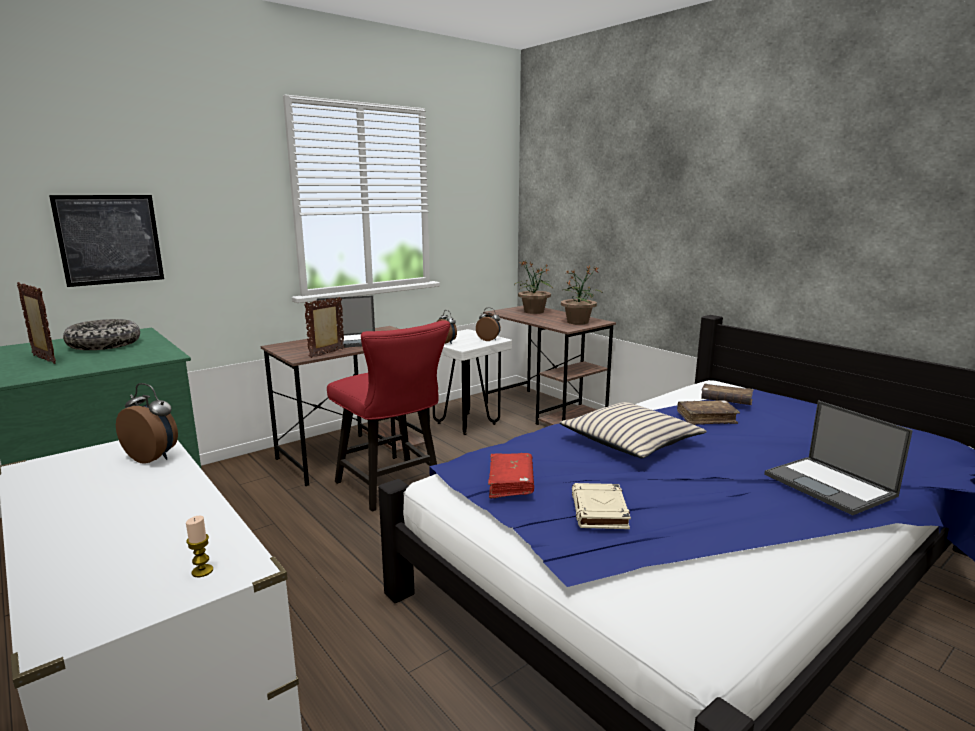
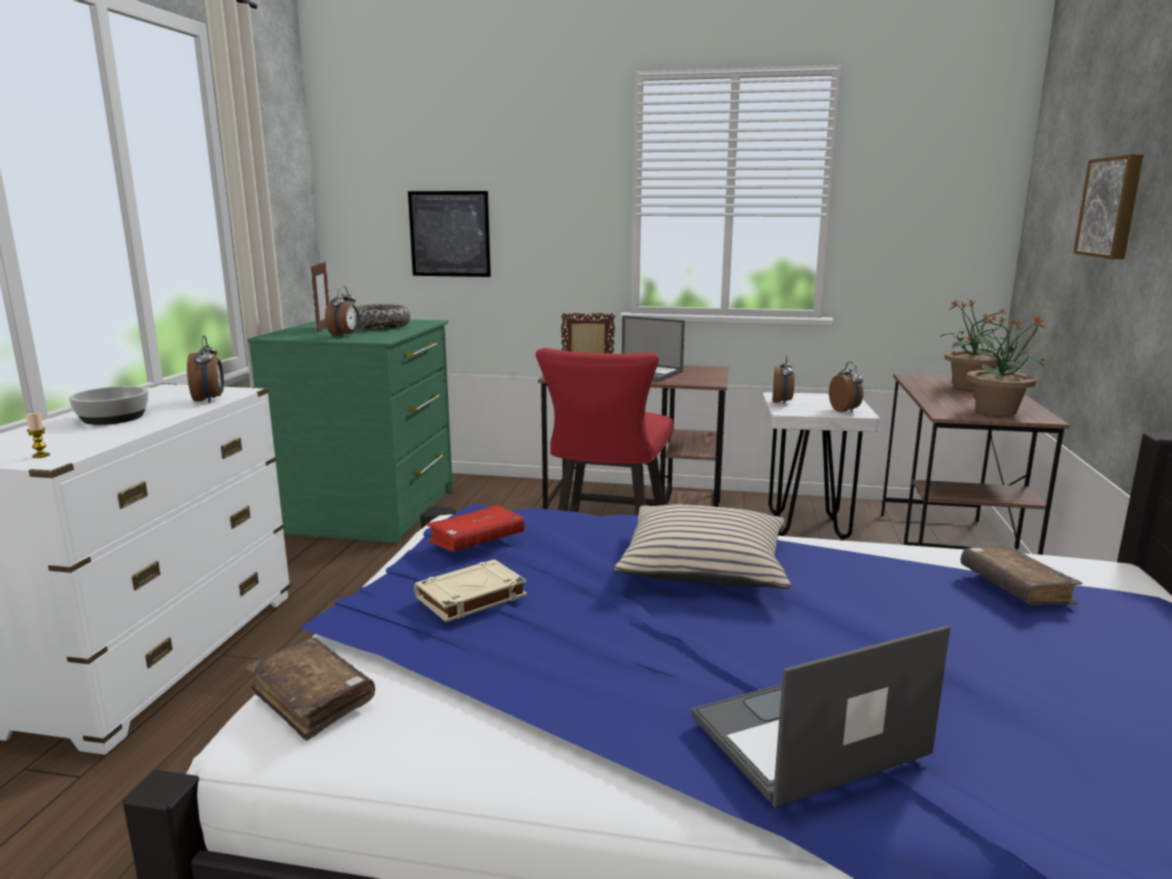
camera: 50 degrees right, 0 degrees up
brown book [677,400,740,425] -> brown book moved to [246,638,375,741]
laptop [764,400,913,515] -> laptop turned 45 degrees clockwise [691,625,950,807]
none -> bowl [69,386,148,425]
none -> alarm clock [325,286,359,337]
none -> picture [1073,154,1144,259]

